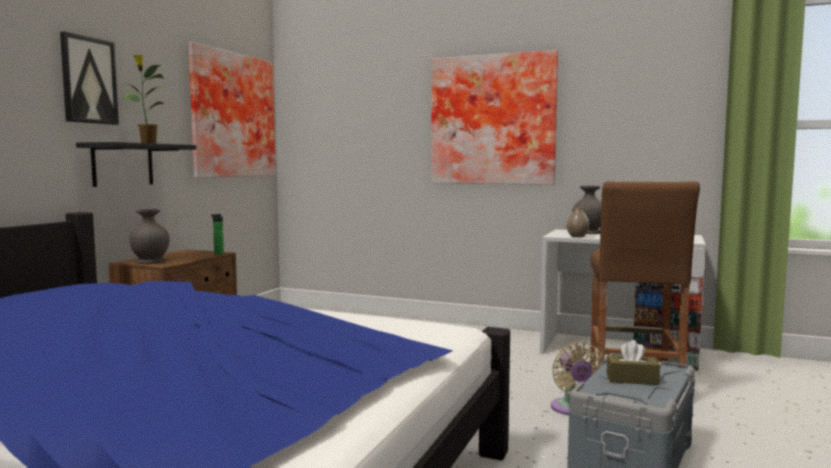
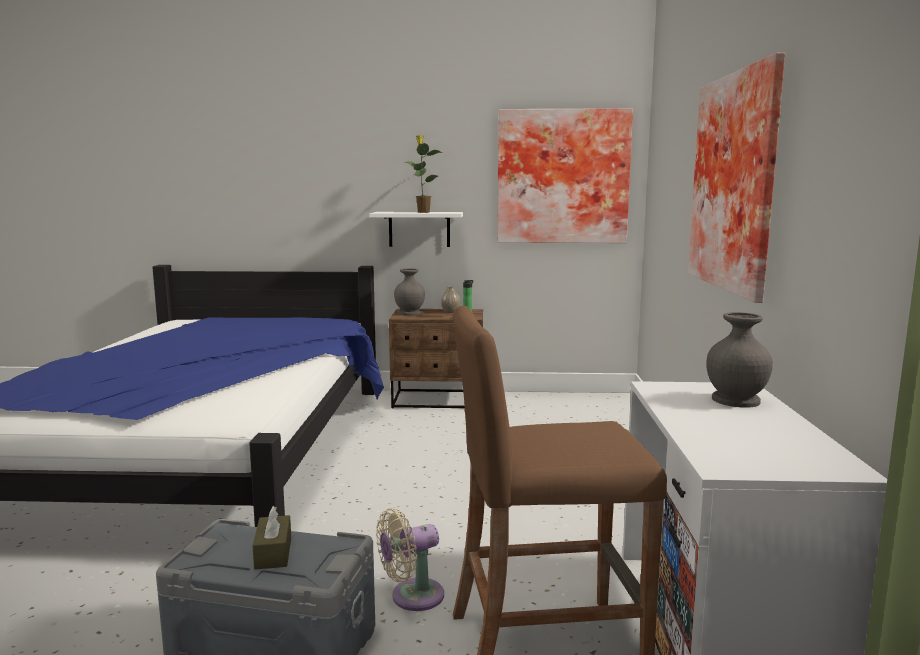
camera: 70 degrees right, 5 degrees up
picture [60,31,119,125] -> none
black shelf [76,142,196,187] -> white shelf [369,212,463,247]
vase [567,208,589,237] -> vase moved to [441,286,460,313]

